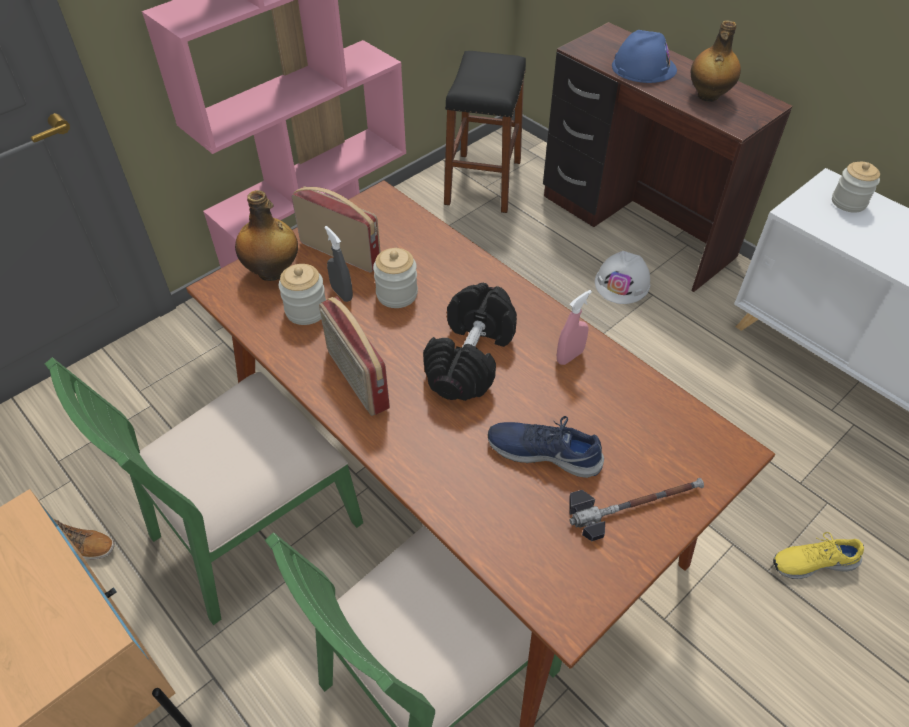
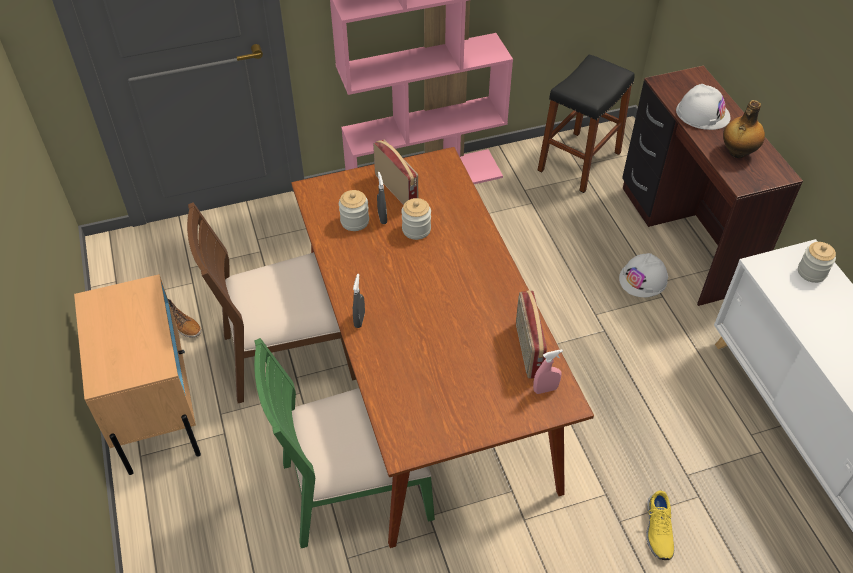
camera: 25 degrees right, 0 degrees up
green chair [45,357,363,625] -> brown chair [187,202,356,403]
bottle [235,190,298,281] -> none
radio [319,296,390,416] -> radio moved to [516,290,547,379]
black dumbbell [423,283,517,401] -> none
blue shoe [488,416,604,478] -> none
pink spray bottle [557,290,592,365] -> pink spray bottle moved to [533,349,563,394]
hammer [569,478,704,541] -> none
blue hard hat [612,30,677,83] -> white hard hat [676,84,731,130]
yellow shoe [773,532,864,579] -> yellow shoe turned 105 degrees counterclockwise [646,490,674,560]
none -> grey spray bottle [353,274,365,328]

